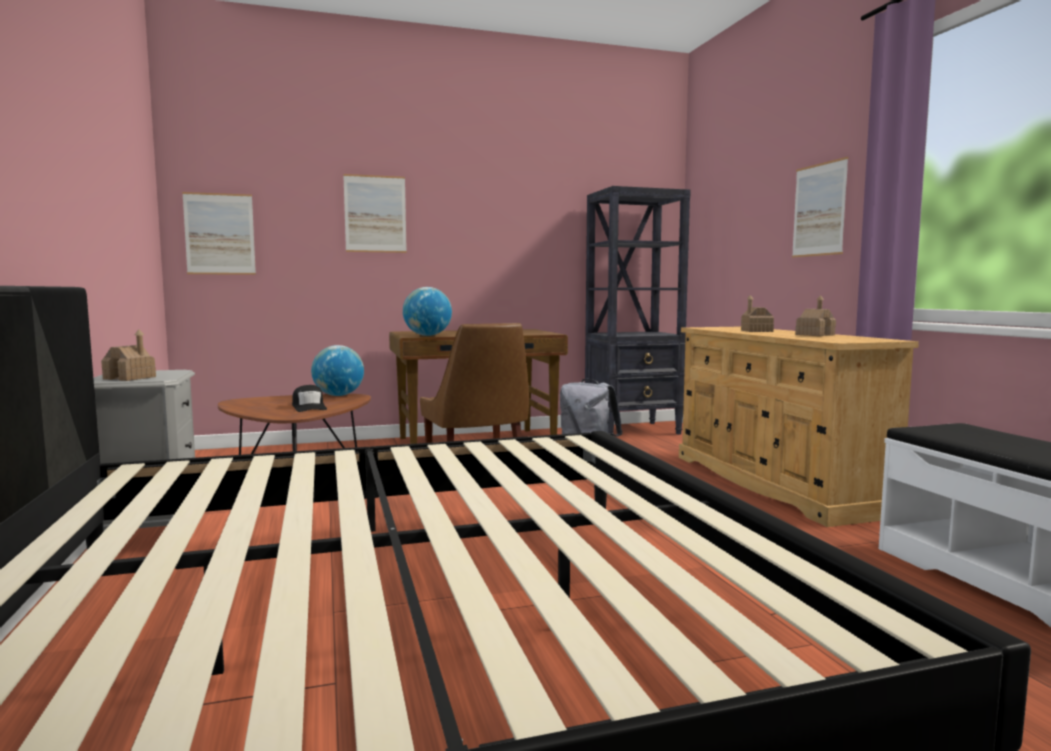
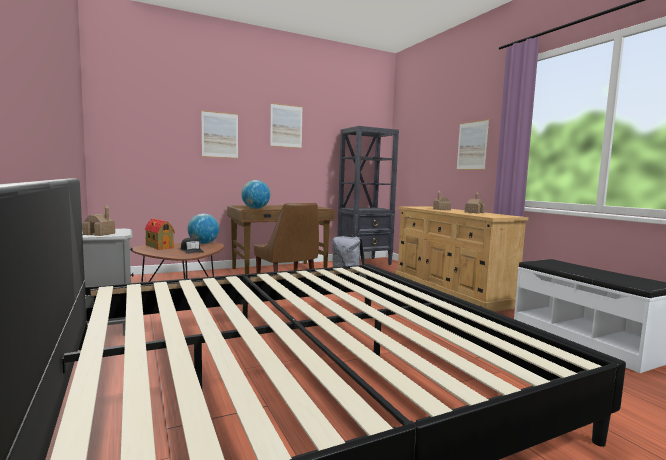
camera: 10 degrees left, 0 degrees up
picture [182,192,256,275] -> picture moved to [270,103,303,149]
none -> toy house [145,219,175,250]

